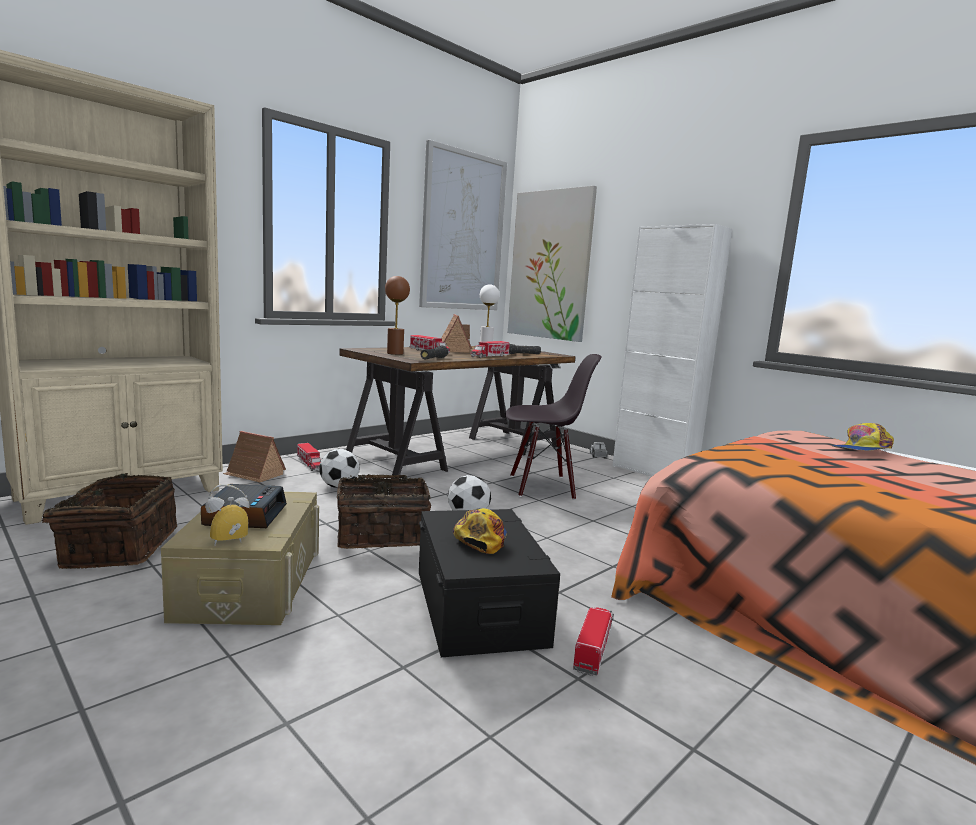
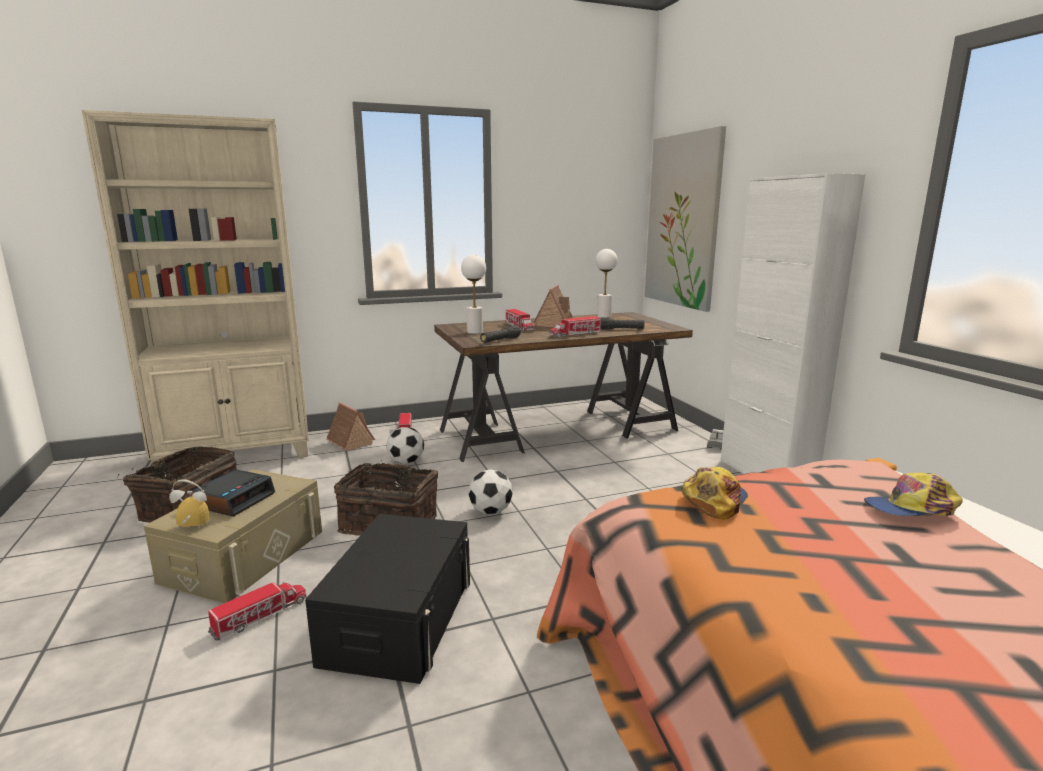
camera: 25 degrees right, 5 degrees up
brown table lamp [385,276,410,355] -> white table lamp [461,255,486,334]
picture [419,140,507,310] -> none
cap [453,508,507,554] -> cap moved to [681,467,748,520]
black chair [505,354,602,500] -> none
toy truck [573,607,614,676] -> toy truck moved to [208,582,306,641]

